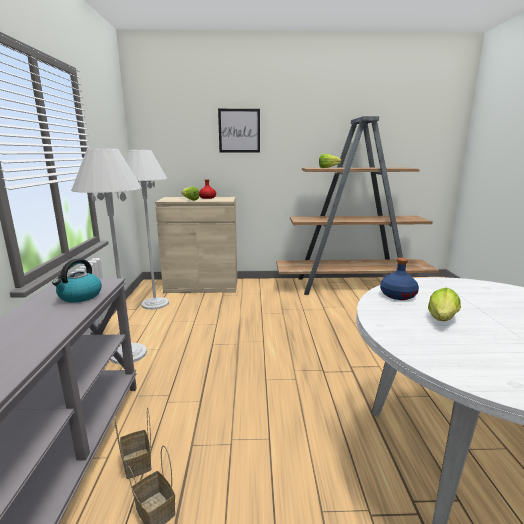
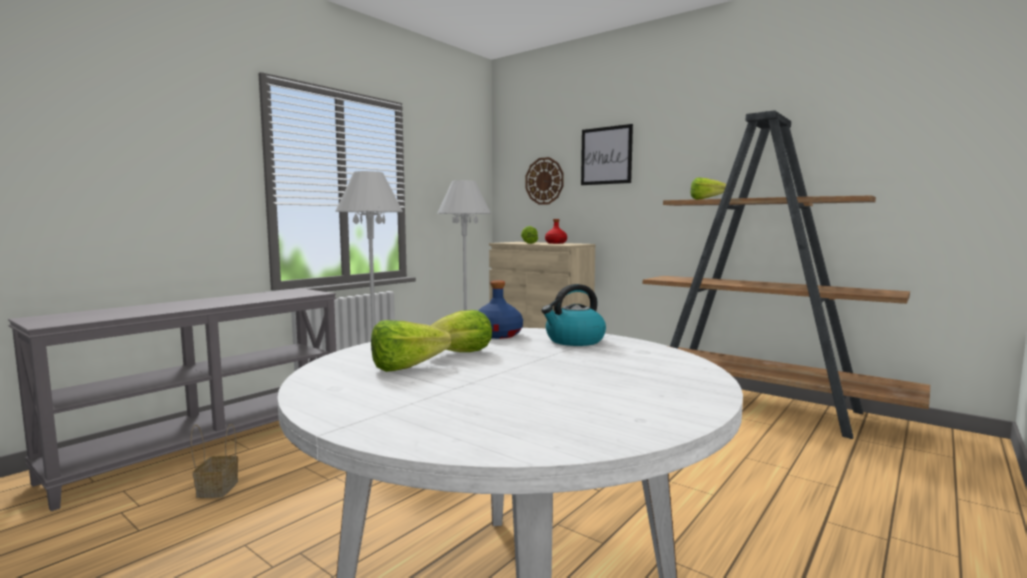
camera: 40 degrees right, 10 degrees down
kettle [52,259,102,303] -> kettle moved to [541,284,606,346]
basket [114,407,151,479] -> none
none -> lettuce [371,320,451,372]
none -> wall clock [525,157,564,205]

